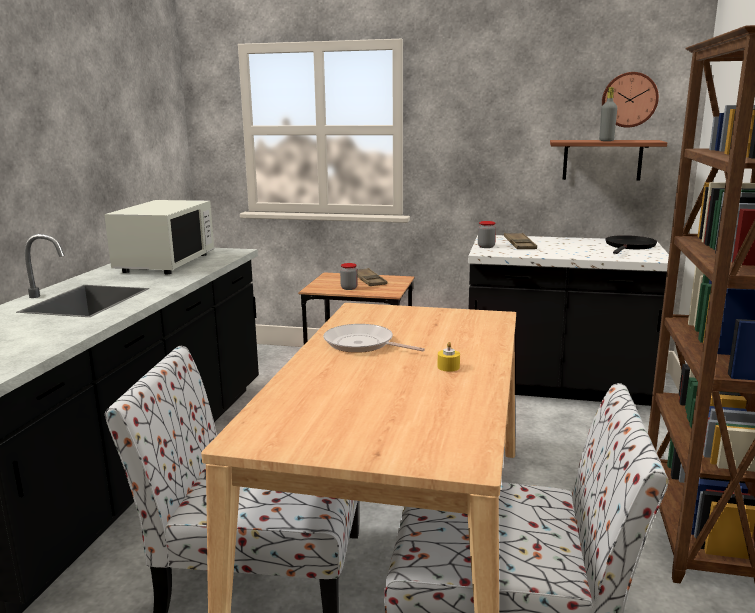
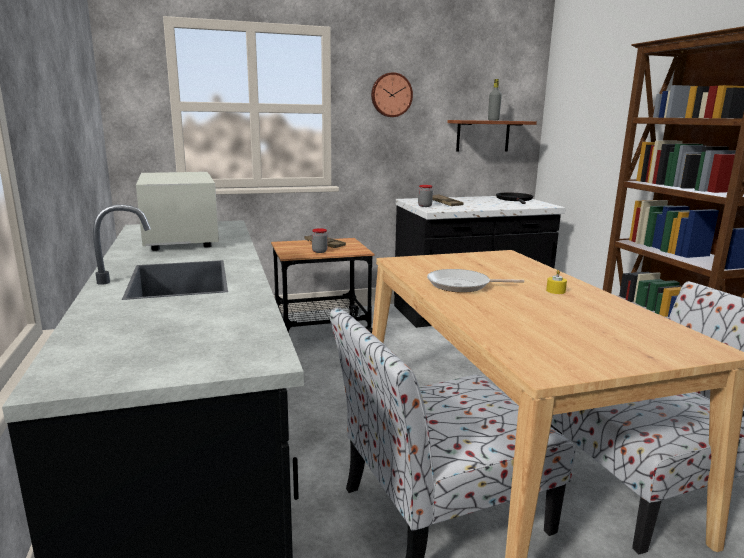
camera: 30 degrees left, 0 degrees up
wall clock [602,72,659,128] -> wall clock moved to [371,72,413,117]

